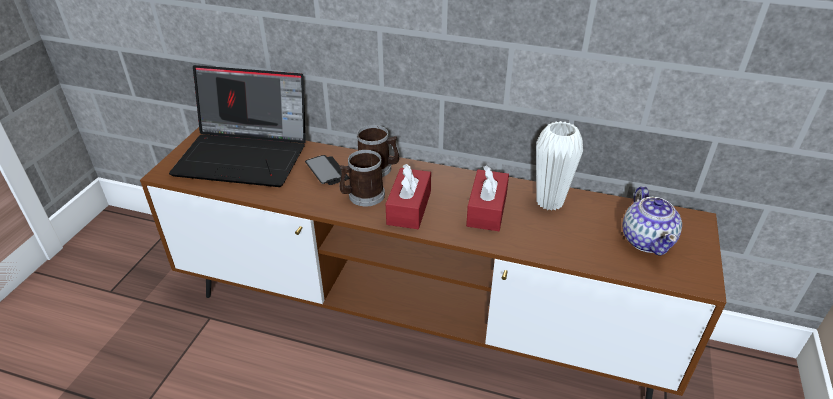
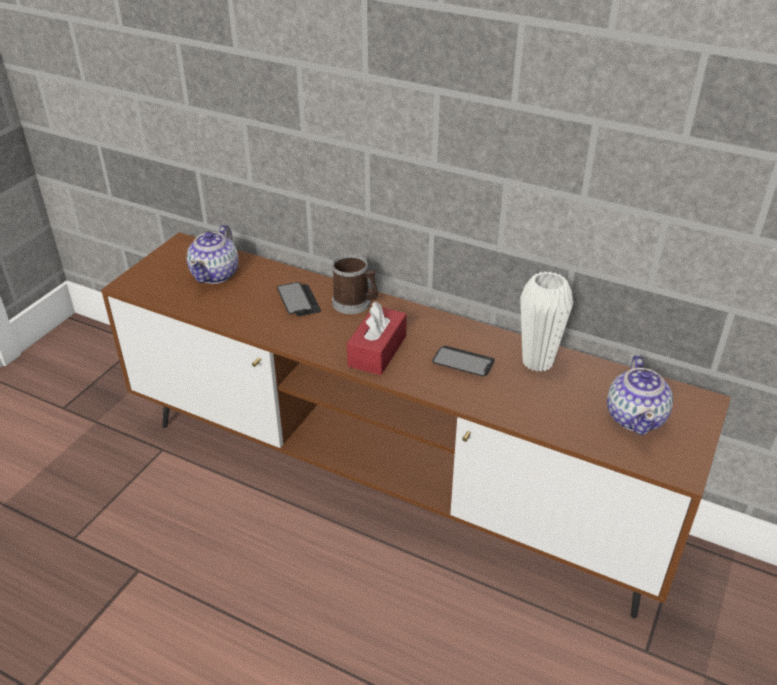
camera: 10 degrees right, 0 degrees up
laptop [169,65,306,187] -> teapot [187,225,238,284]
mug [339,150,385,207] -> none
red tissue box [466,165,509,231] -> phone [432,346,495,376]

